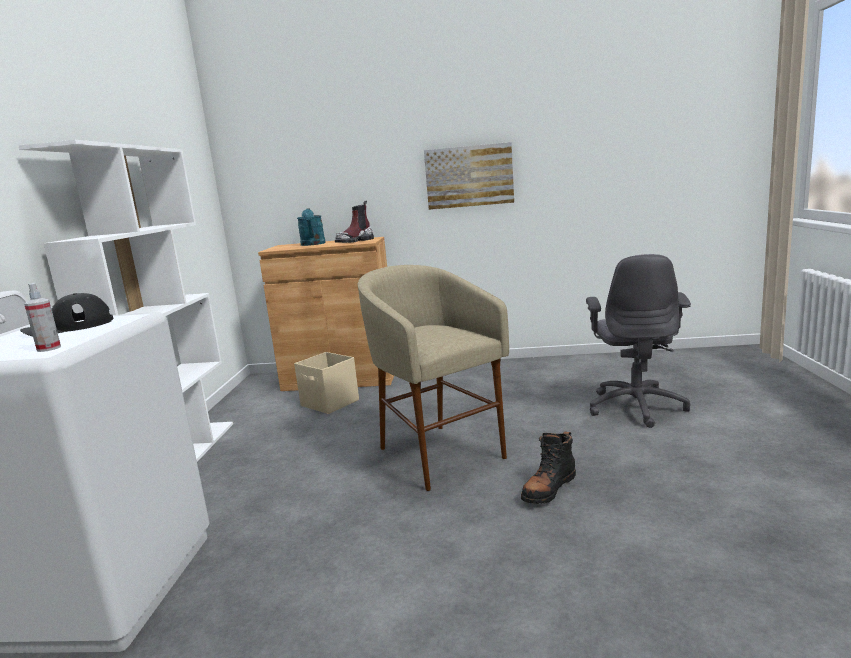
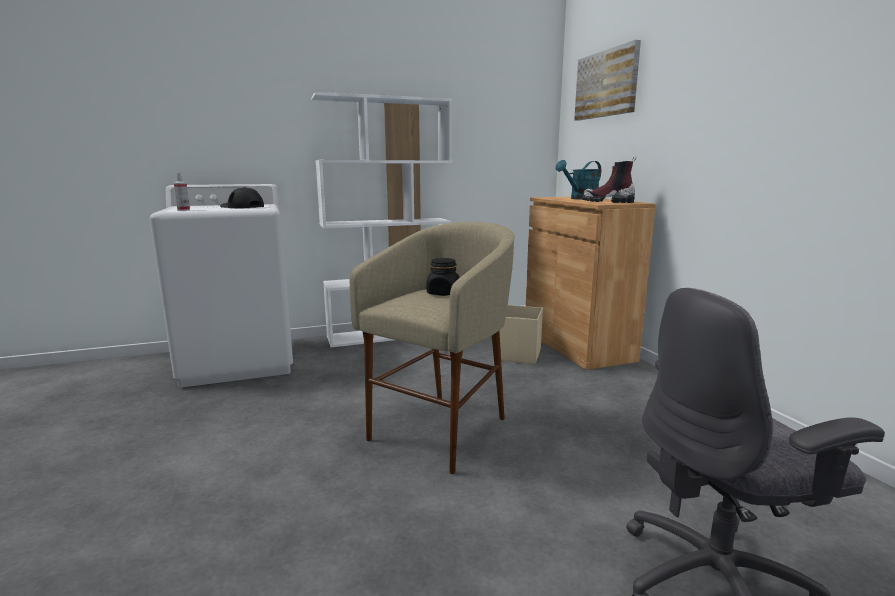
camera: 65 degrees right, 0 degrees up
picture [424,142,514,210] -> picture moved to [574,40,641,121]
black boot [521,432,576,504] -> none
none -> black jar [427,258,460,296]

